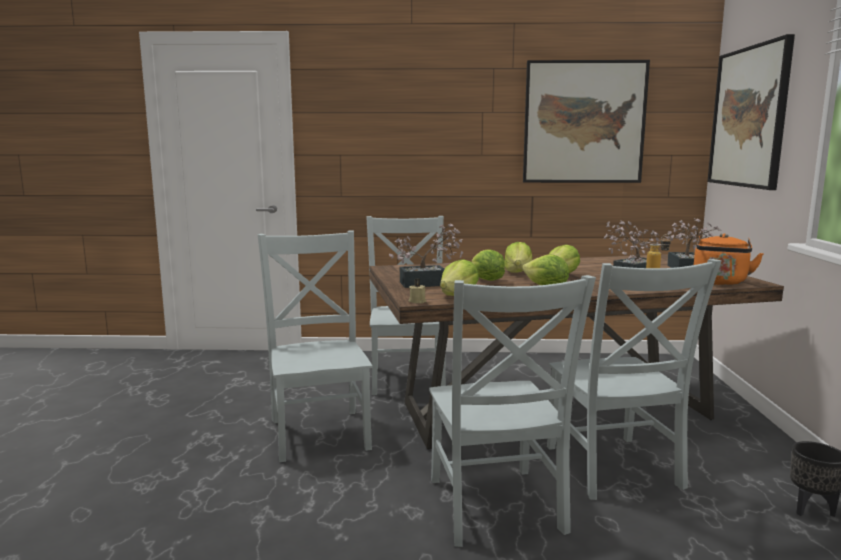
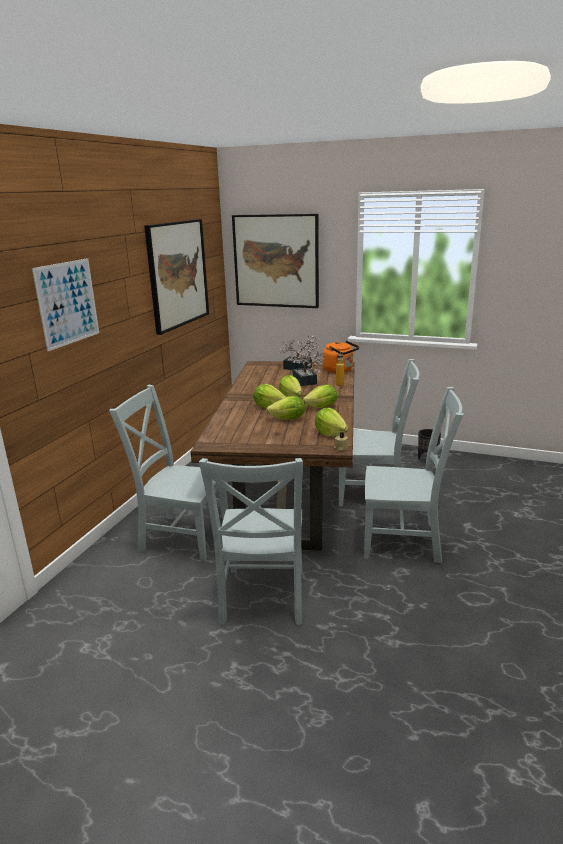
camera: 70 degrees left, 10 degrees up
grey chair [258,230,373,462] -> grey chair turned 90 degrees counterclockwise [199,458,303,625]
potted plant [389,224,463,288] -> none
none -> picture [32,258,99,351]

